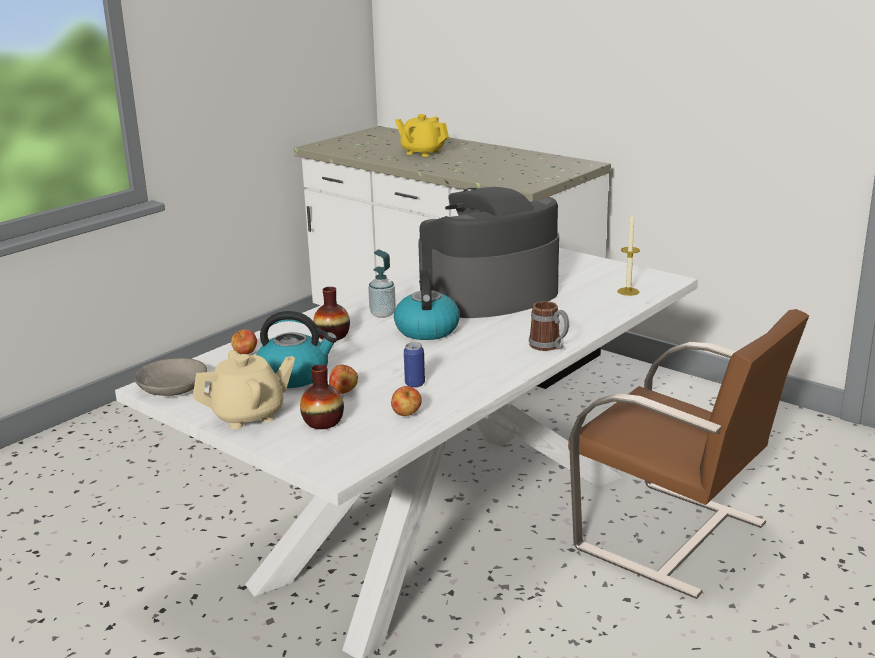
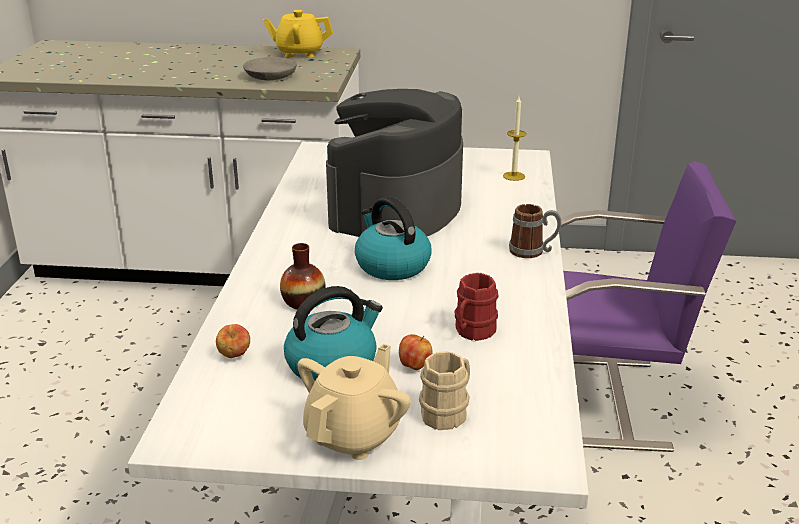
camera: 35 degrees left, 5 degrees up
grey bowl [134,358,207,396] -> grey bowl moved to [243,57,297,81]
vase [300,365,344,429] -> beige mug [419,351,470,430]
soap dispenser [368,250,396,318] -> none
apple [391,386,422,416] -> none
yellow teapot [395,114,449,157] -> yellow teapot moved to [263,10,333,58]
can [404,342,425,388] -> red mug [455,273,498,341]
brown chair [568,309,809,599] -> purple chair [561,161,736,452]

